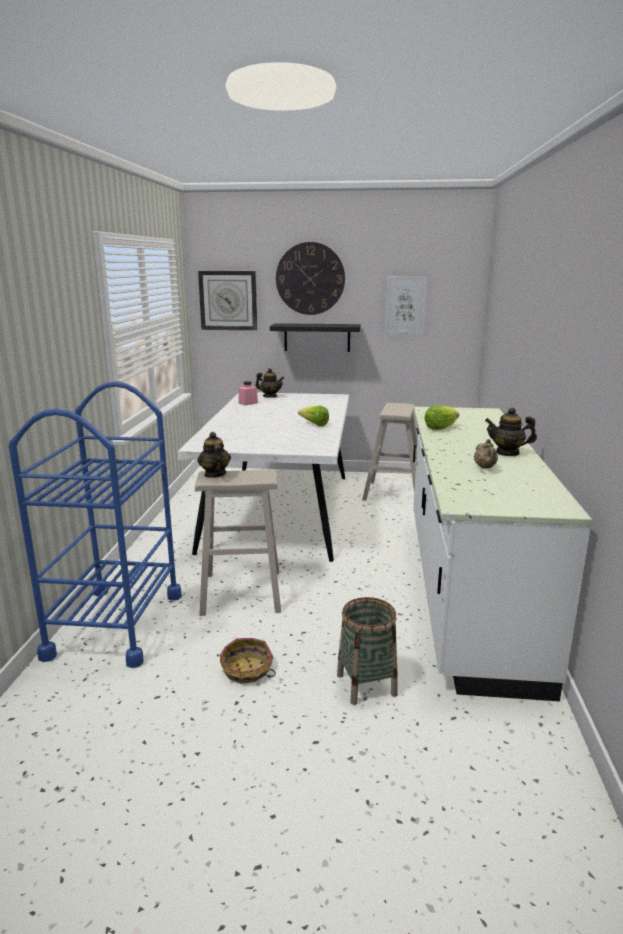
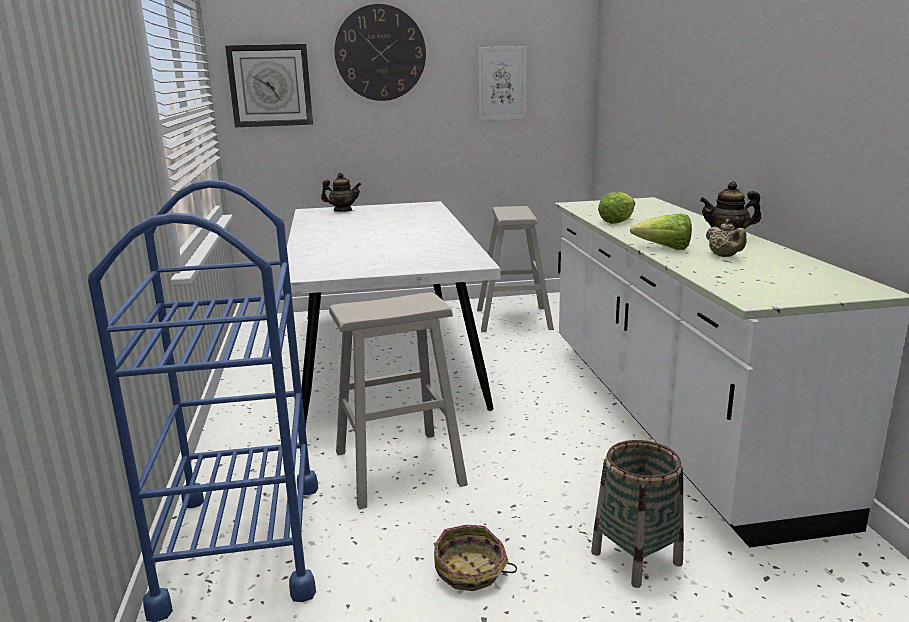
camera: 15 degrees left, 0 degrees up
teapot [198,432,231,478] -> none
pink jar [238,381,258,406] -> none
black shelf [270,323,361,352] -> none
lettuce [298,406,329,426] -> lettuce moved to [630,214,692,250]

